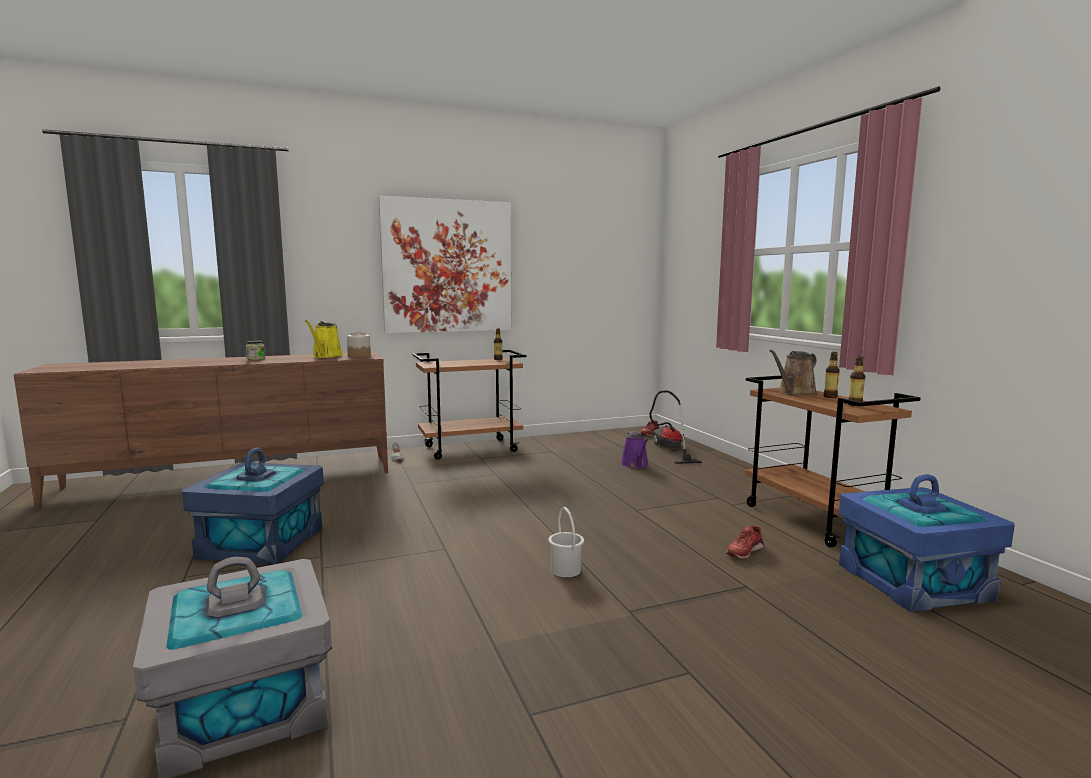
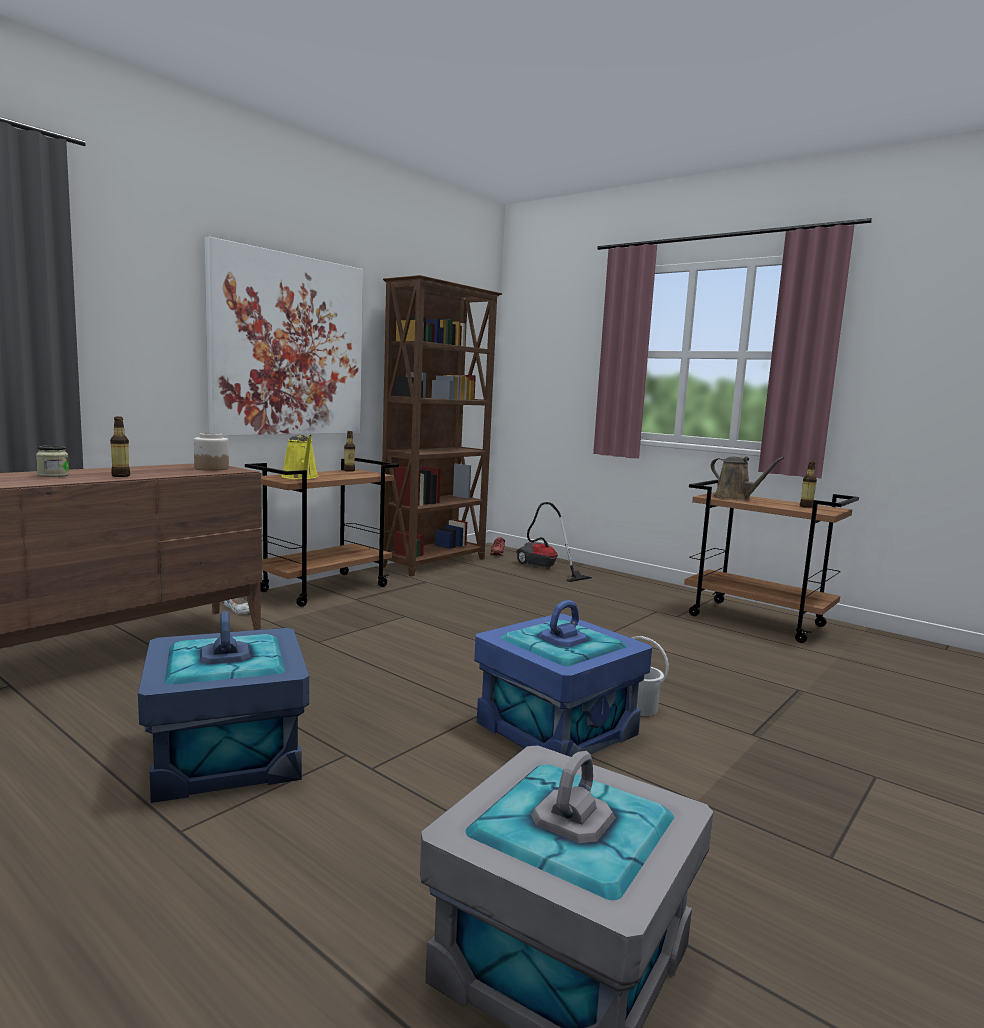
camera: 30 degrees left, 0 degrees up
yellow watering can [305,320,344,358] -> yellow watering can moved to [282,434,318,479]
purple watering can [621,432,649,468] -> none
red shoe [726,526,764,559] -> none
brown watering can [769,350,817,396] -> brown watering can turned 60 degrees counterclockwise [710,456,785,500]
bottle [824,352,840,398] -> bottle moved to [110,416,130,477]
blue storage box [839,474,1015,612] -> blue storage box moved to [474,600,652,757]
none -> brown bookcase [382,275,502,576]

